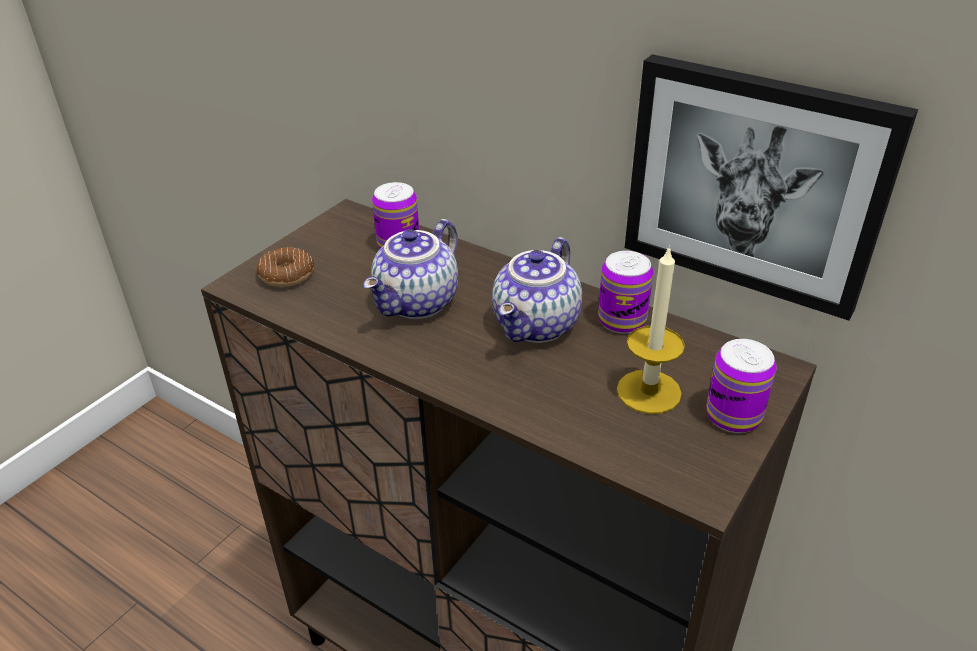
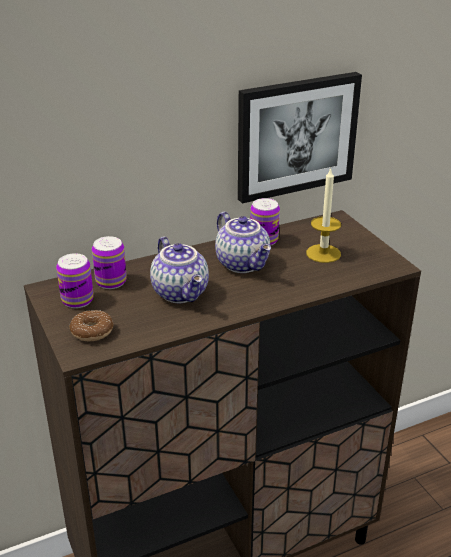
camera: 60 degrees left, 5 degrees down
can [706,339,776,433] -> can moved to [56,253,94,308]

